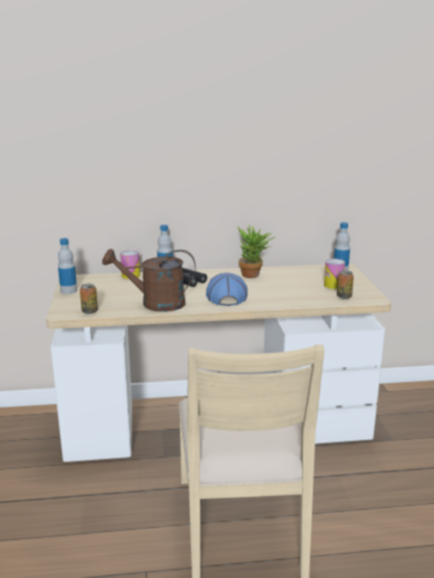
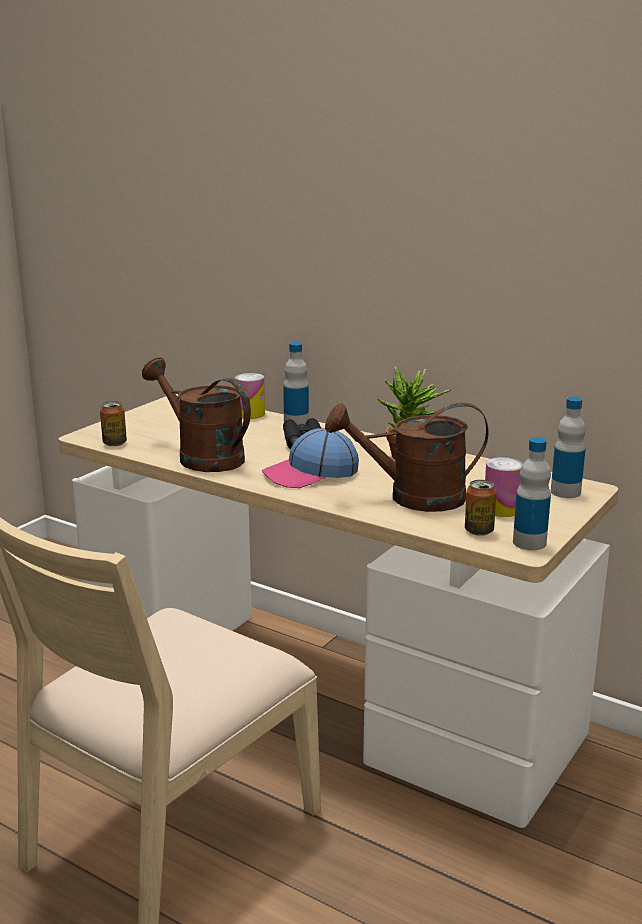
camera: 40 degrees right, 0 degrees up
bottle [58,238,77,294] -> bottle moved to [513,437,551,550]
cap [206,272,248,306] -> cap turned 150 degrees counterclockwise [262,428,359,488]
none -> brown watering can [325,403,488,512]

